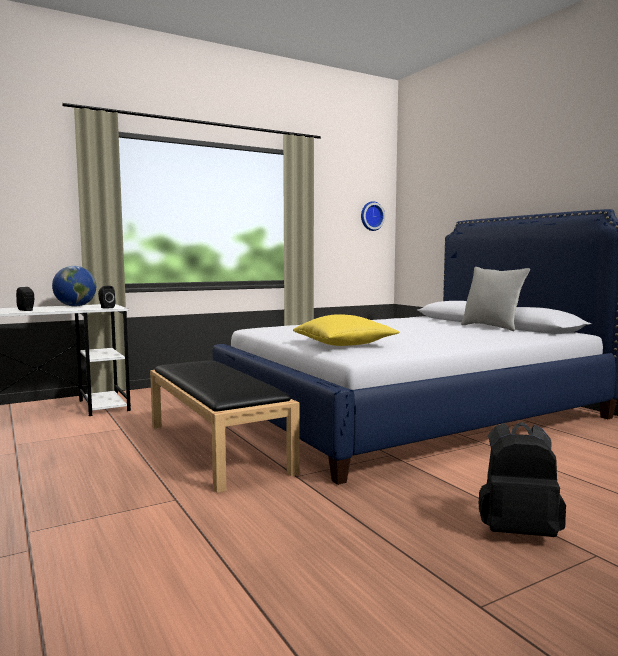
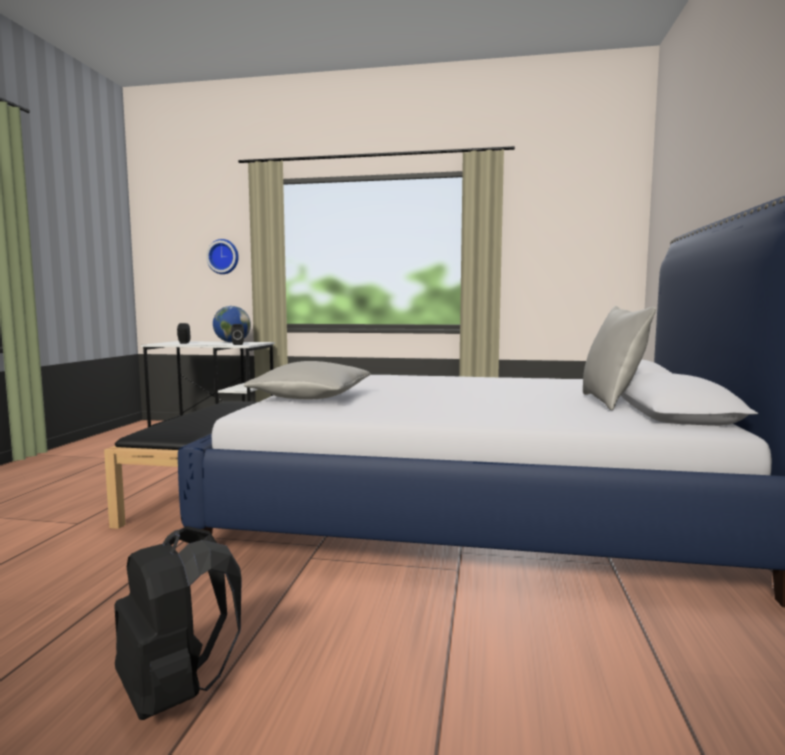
camera: 40 degrees right, 0 degrees up
yellow pillow [293,314,400,346] -> grey pillow [244,361,371,399]
wall clock [361,201,385,231] -> wall clock moved to [206,239,239,274]

